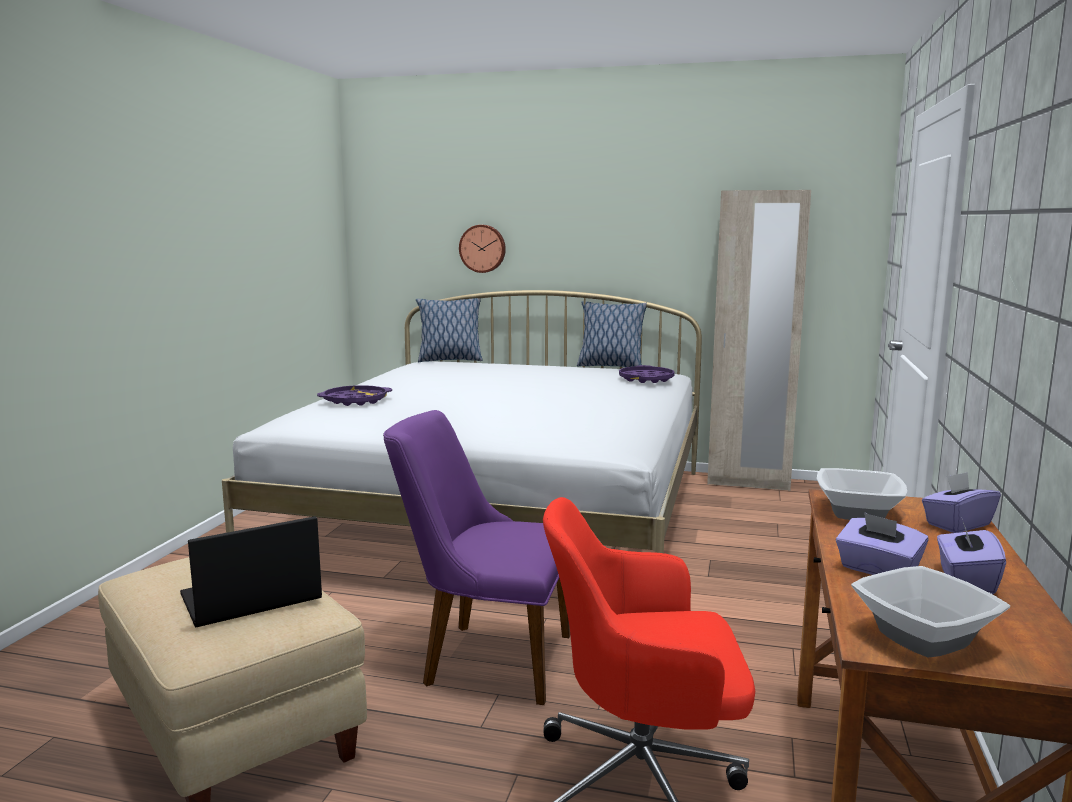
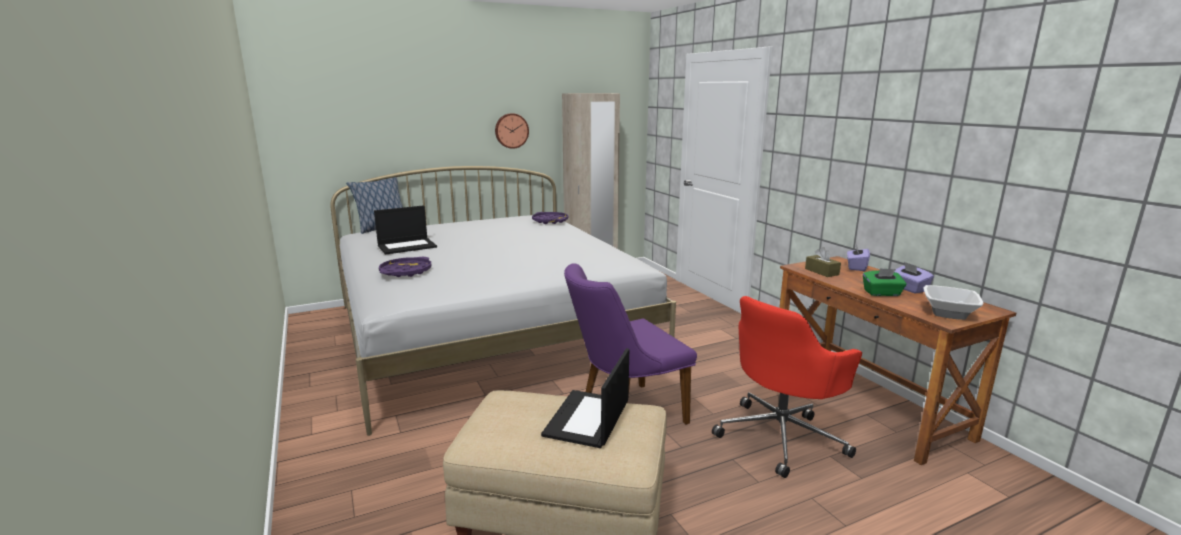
camera: 40 degrees left, 5 degrees up
wall clock [459,225,506,273] -> wall clock moved to [495,113,529,149]
pillow [577,301,646,367] -> none
bowl [817,468,907,520] -> brown tissue box [805,247,841,277]
purple tissue box [836,512,928,575] -> green tissue box [863,268,907,296]
none -> laptop [374,205,437,255]

